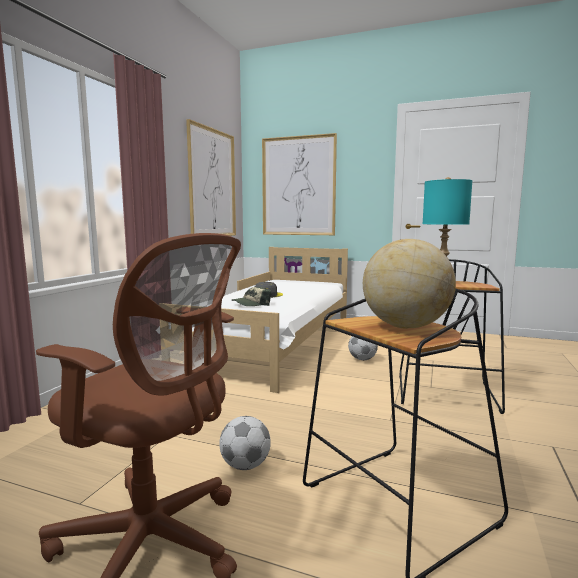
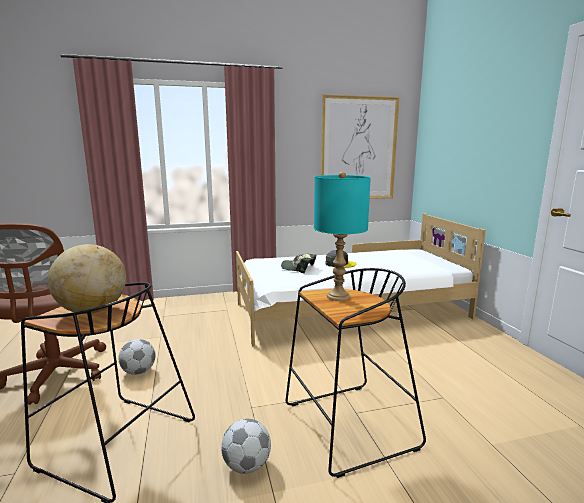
camera: 55 degrees right, 5 degrees up
picture [262,133,337,235] -> none
football [348,336,378,360] -> football moved to [221,419,271,474]

